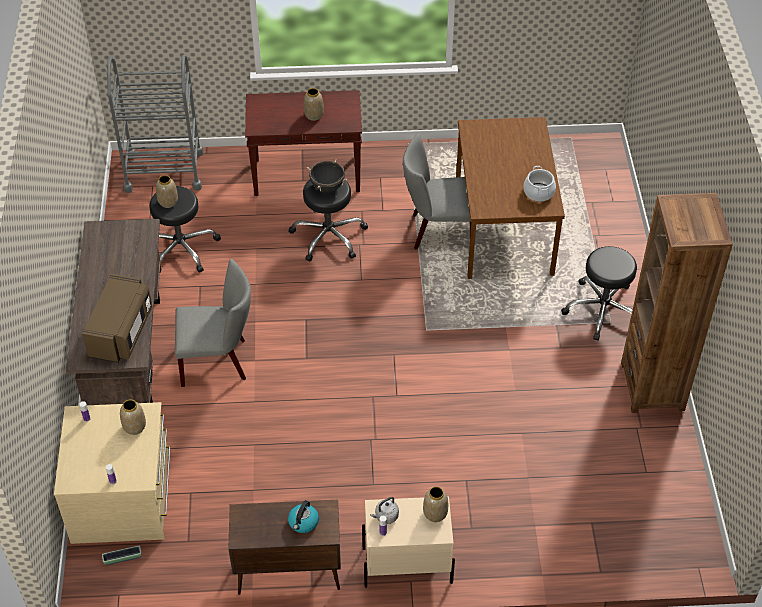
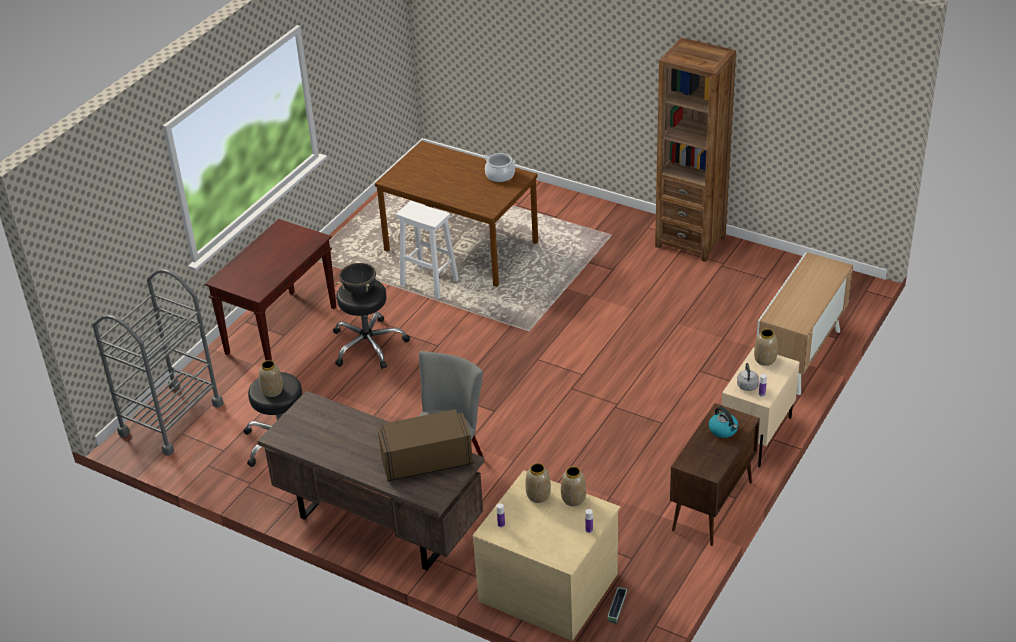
camera: 55 degrees left, 10 degrees down
brown microwave [82,274,152,363] -> brown microwave turned 60 degrees counterclockwise [378,409,473,481]
vase [304,88,324,121] -> vase moved to [561,466,586,506]
grey chair [403,133,471,249] -> white stool [396,201,459,299]
black stool [561,246,637,341] -> none
none -> cabinet [757,252,853,395]

